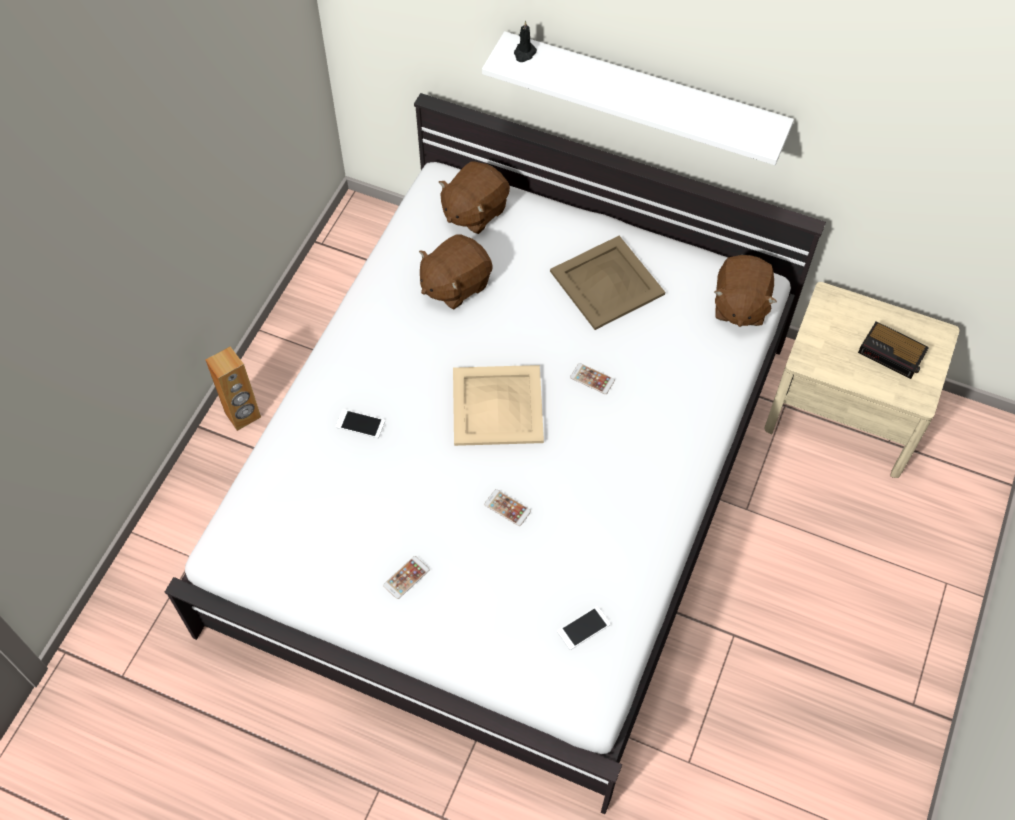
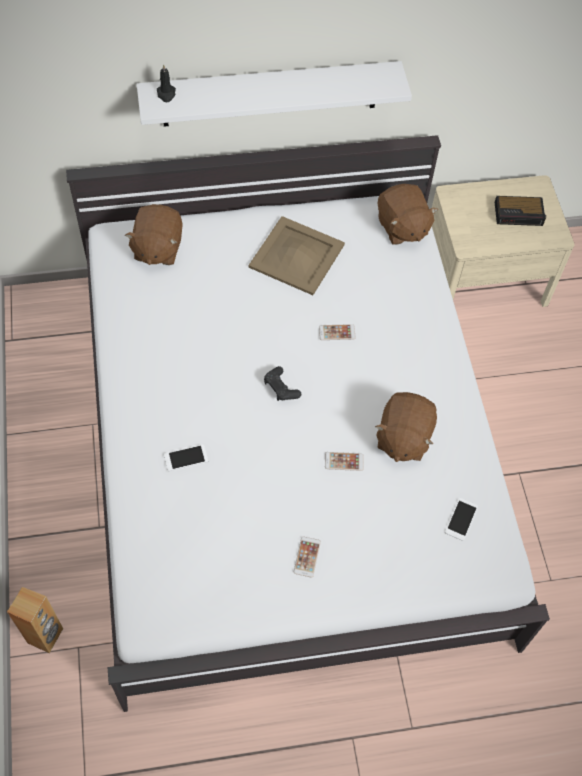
camera: 35 degrees left, 0 degrees up
brown speaker [205,346,261,431] -> brown speaker moved to [7,587,63,653]
brown plush toy [419,234,492,309] -> brown plush toy moved to [375,392,437,462]
beige tray [453,365,544,446] -> black game controller [264,366,301,401]

